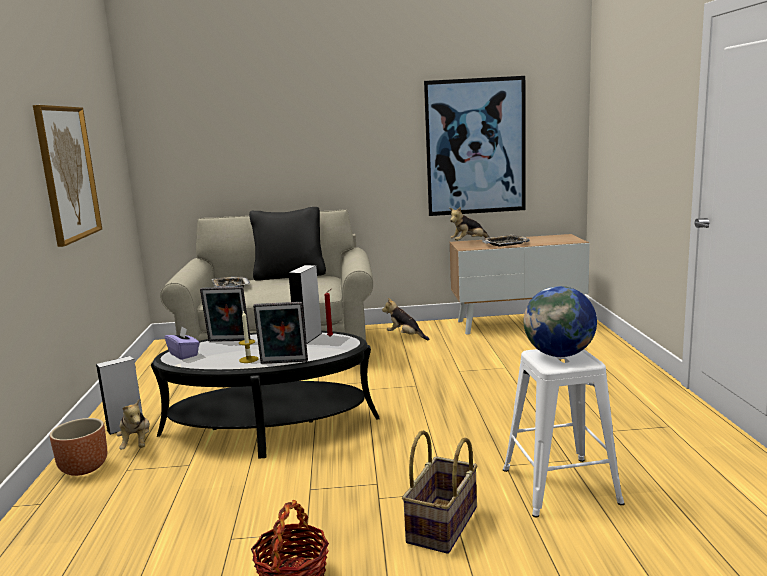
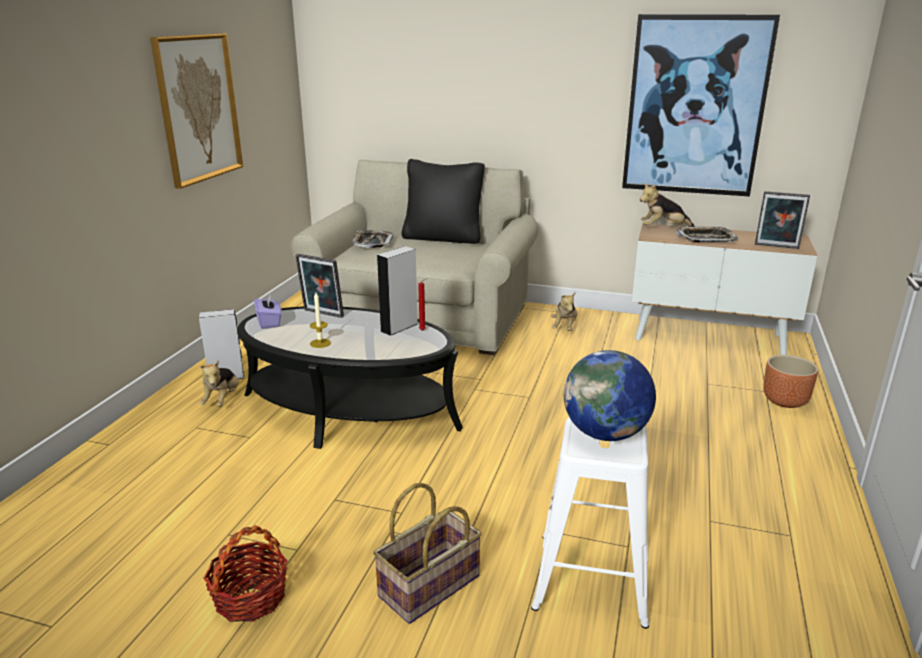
camera: 20 degrees right, 10 degrees up
brown planter [50,418,107,476] -> brown planter moved to [763,355,818,408]
picture frame [253,302,308,364] -> picture frame moved to [755,191,810,249]
plush toy [382,298,430,340] -> plush toy turned 135 degrees counterclockwise [551,293,578,331]

